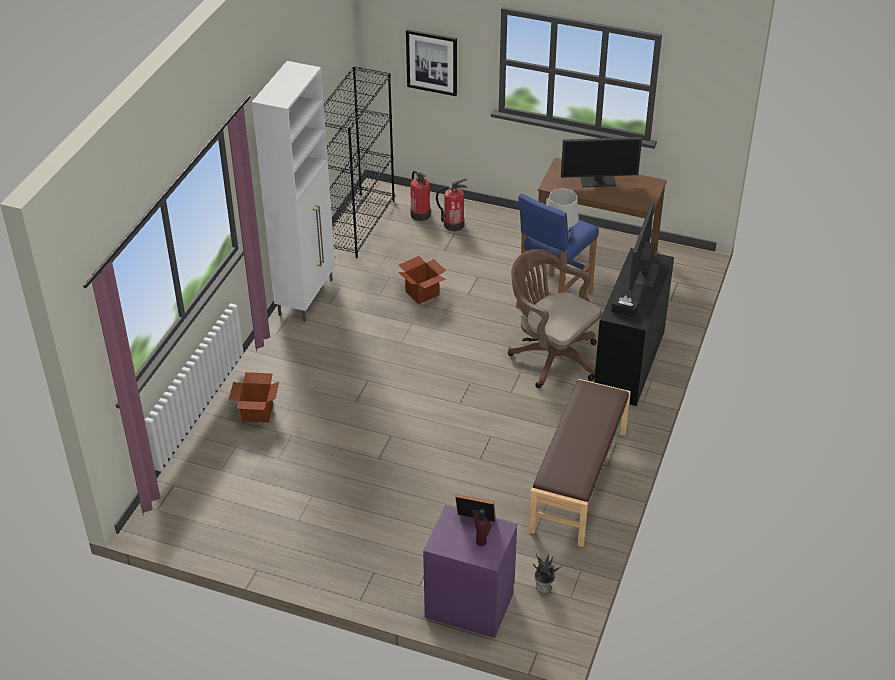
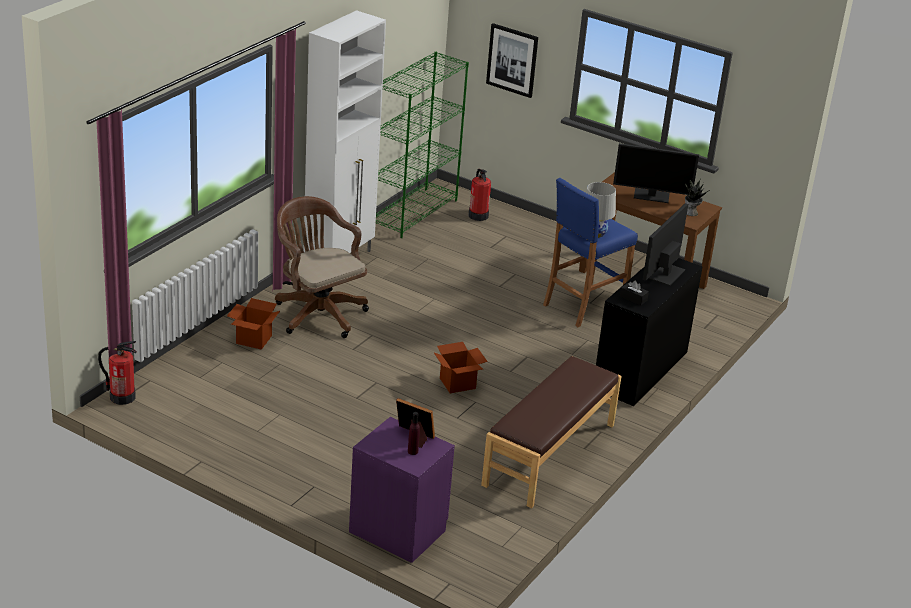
camera: 10 degrees right, 10 degrees down
black bookcase [324,66,395,258] -> green bookcase [376,52,469,238]
cardboard box [399,256,446,304] -> cardboard box moved to [433,342,488,393]
fire extinguisher [436,178,467,231] -> fire extinguisher moved to [98,341,137,405]
brown office chair [508,249,602,388] -> brown office chair moved to [275,196,369,338]
potted plant [533,554,562,593] -> potted plant moved to [685,178,708,216]

